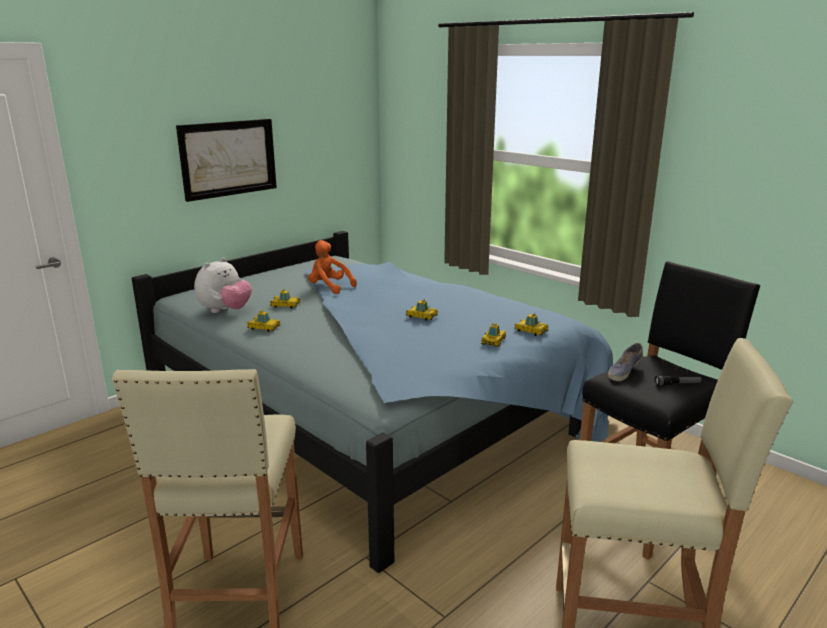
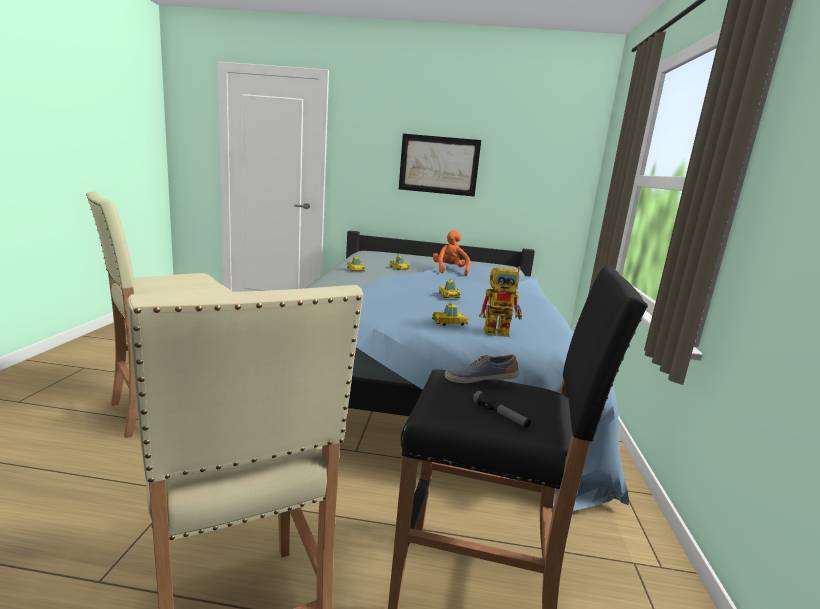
camera: 50 degrees right, 5 degrees down
plush toy [194,258,252,313] -> none
toy car [514,313,548,336] -> toy robot [479,267,522,337]

